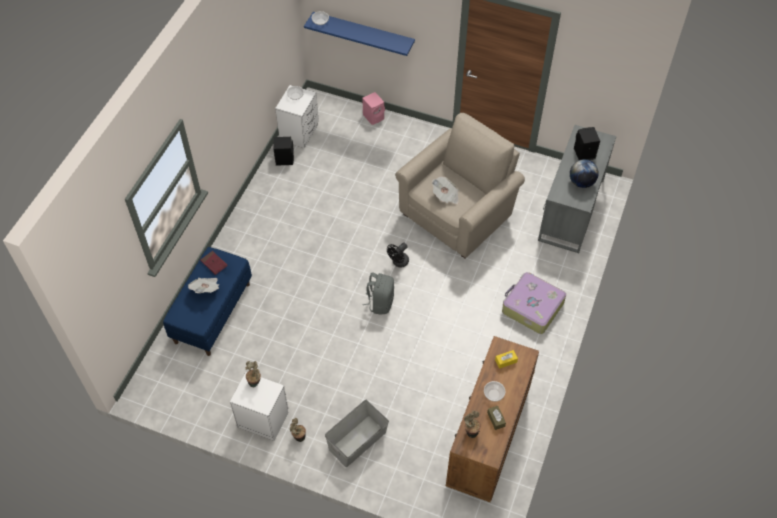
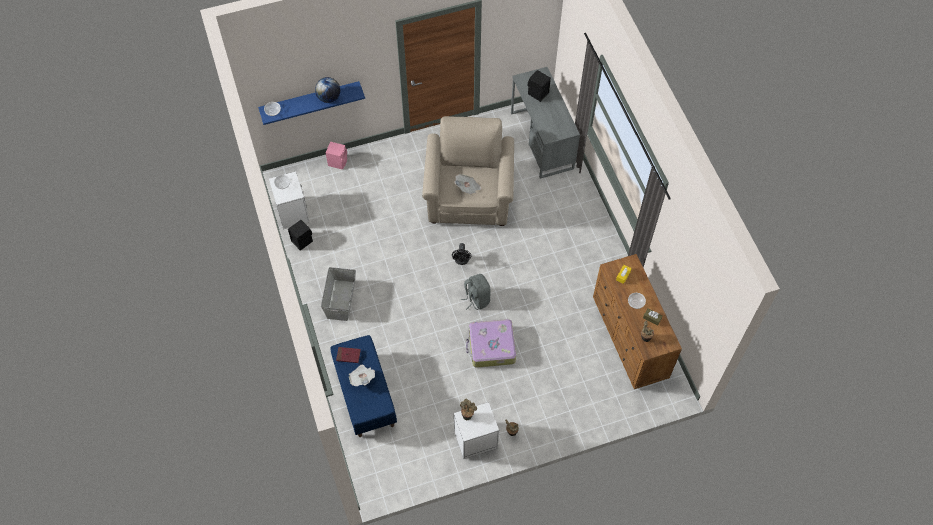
camera: 40 degrees left, 5 degrees up
grey storage box [325,400,389,467] -> grey storage box moved to [321,267,356,321]
suitcase [502,272,566,334] -> suitcase moved to [466,319,516,367]
globe [570,159,599,188] -> globe moved to [315,77,340,103]

